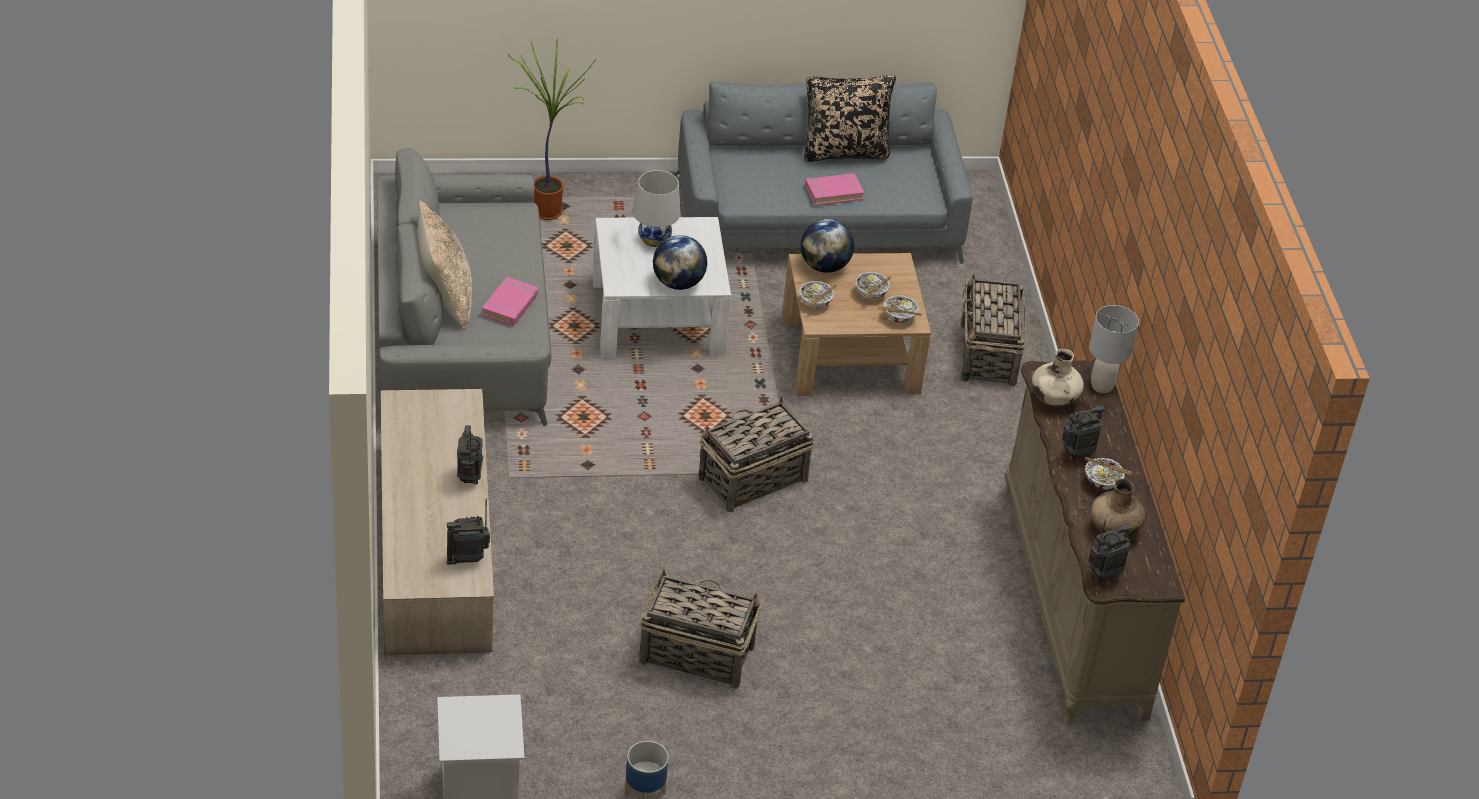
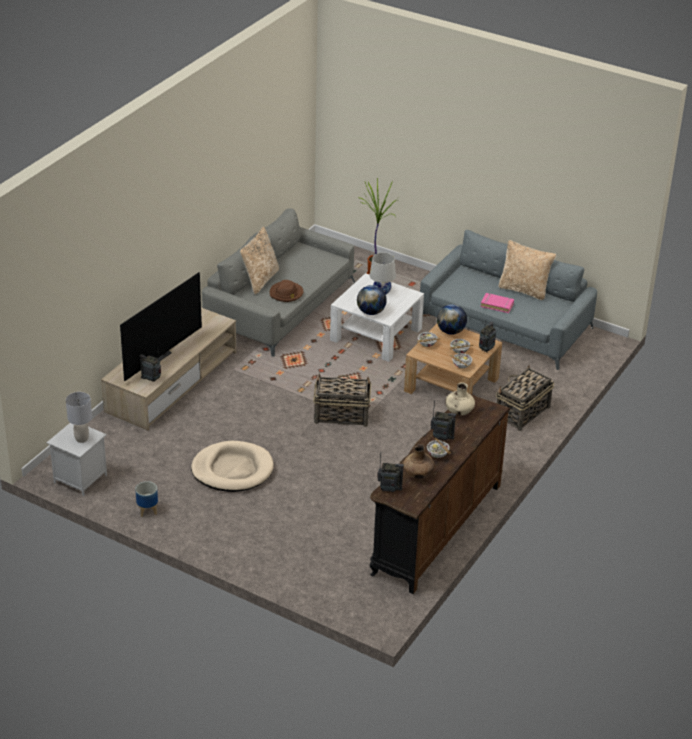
camera: 40 degrees right, 5 degrees down
radio [457,425,483,484] -> radio moved to [479,320,496,353]
pink book [482,277,538,326] -> brown hat [270,280,304,302]
basket [639,570,762,689] -> beige dog bed [191,441,274,492]
black pillow [804,75,896,162] -> beige pillow [499,240,556,300]
beige cabinet [1003,360,1185,723] -> black cabinet [370,393,510,594]
grey table lamp [1089,305,1139,393] -> grey table lamp moved to [66,392,92,443]
none -> television [120,272,202,381]

